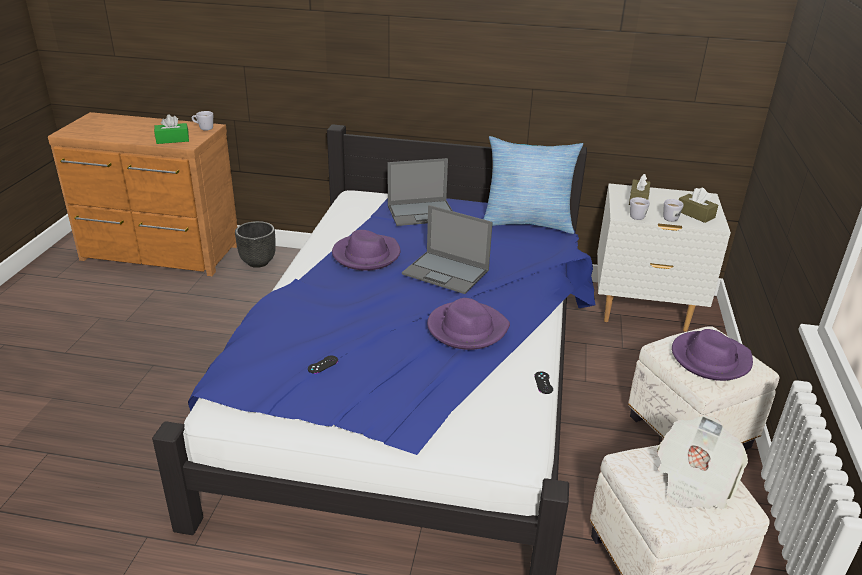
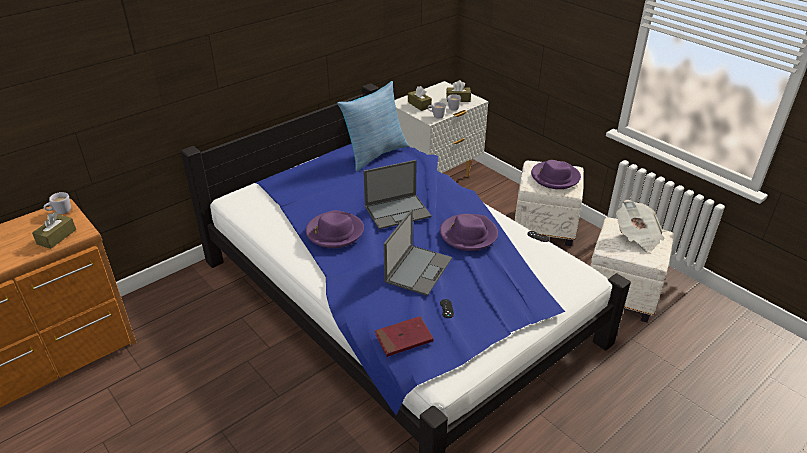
camera: 50 degrees left, 5 degrees up
green tissue box [154,114,189,144] -> brown tissue box [32,212,76,249]
black planter [235,221,276,268] -> none
laptop [388,158,453,226] -> laptop moved to [384,209,452,296]
none -> red book [375,316,434,357]

